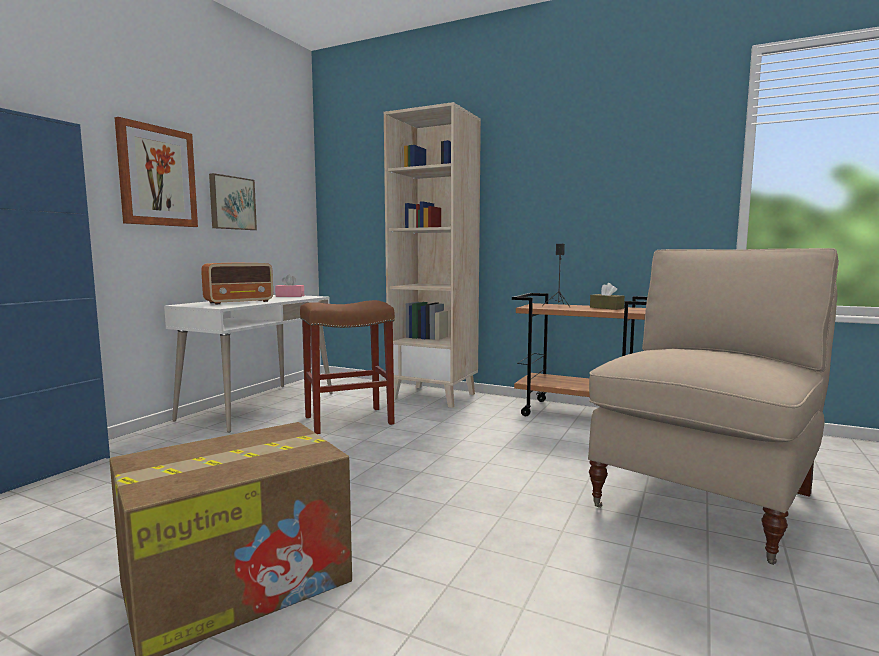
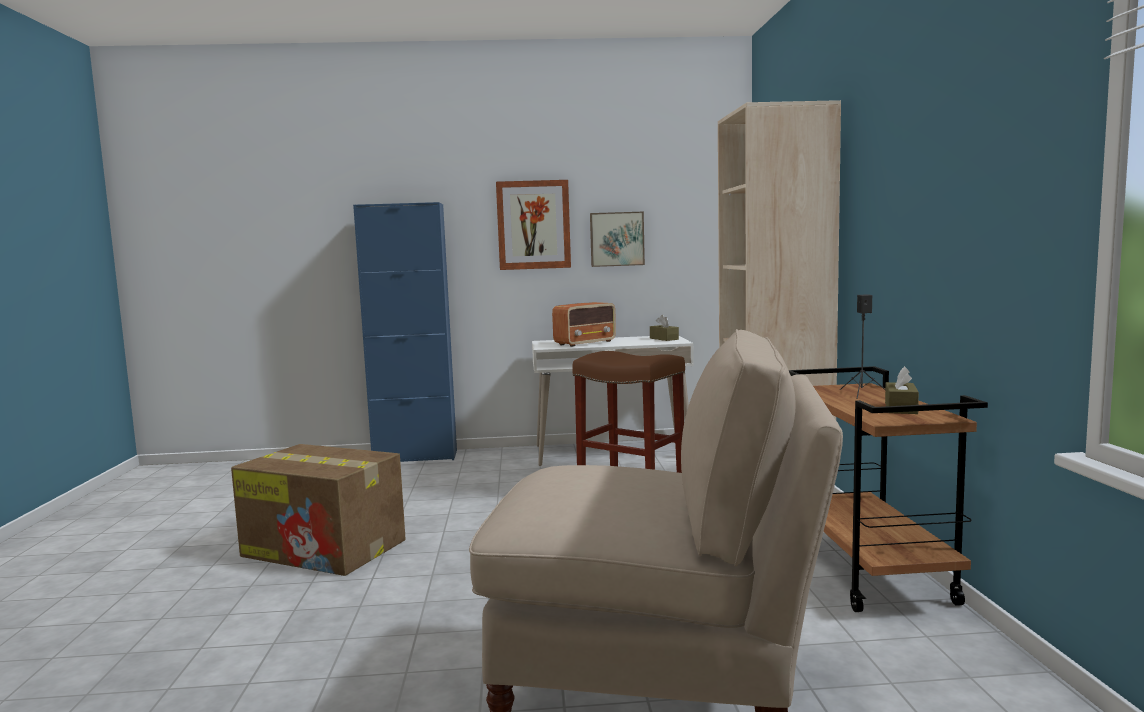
camera: 60 degrees right, 0 degrees up
radio [201,263,273,305] -> radio turned 60 degrees counterclockwise [552,302,616,347]
pink tissue box [275,275,304,297] -> brown tissue box [650,315,679,341]

